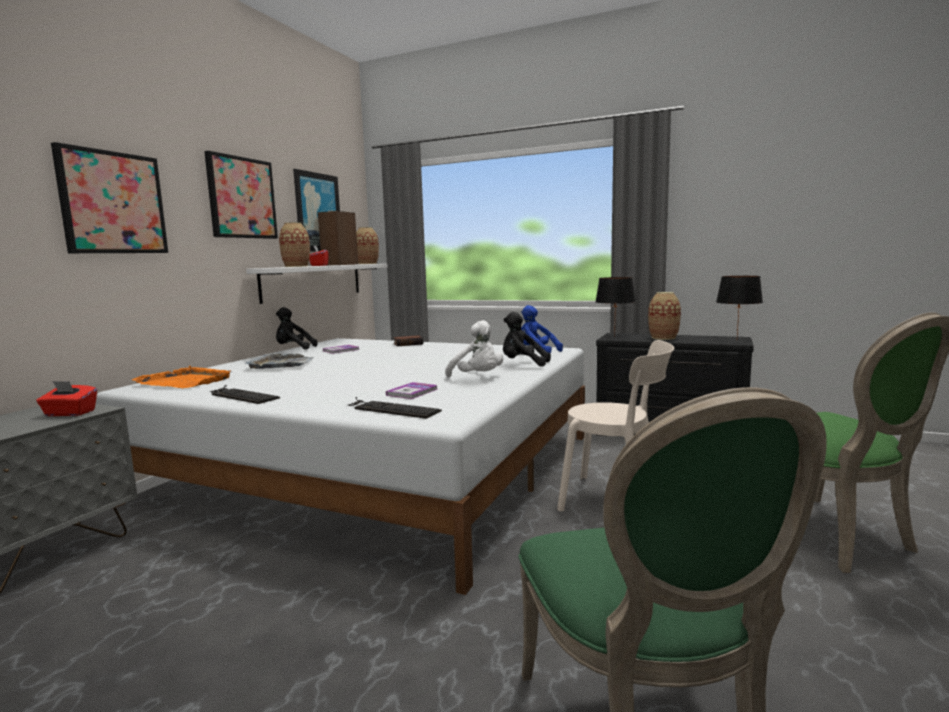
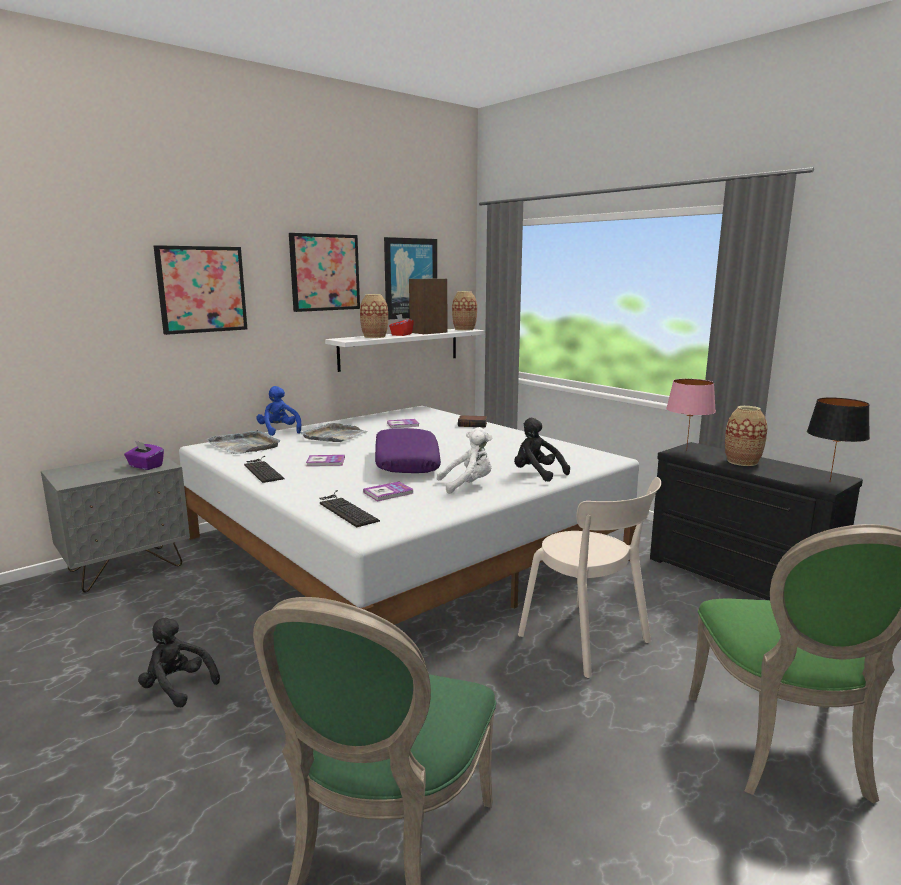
camera: 25 degrees right, 5 degrees up
red tissue box [36,381,97,416] -> purple tissue box [124,441,164,470]
orange tray [132,366,231,388] -> grey tray [206,430,280,454]
black plush toy [276,307,318,350] -> black plush toy moved to [138,618,220,707]
white plush toy [445,320,503,377] -> white plush toy turned 90 degrees counterclockwise [437,427,492,494]
blue plush toy [521,305,563,353] -> blue plush toy moved to [256,386,301,436]
black table lamp [595,277,636,337] -> pink table lamp [666,379,716,451]
none -> book [306,455,345,466]
none -> purple pillow [375,428,441,473]

